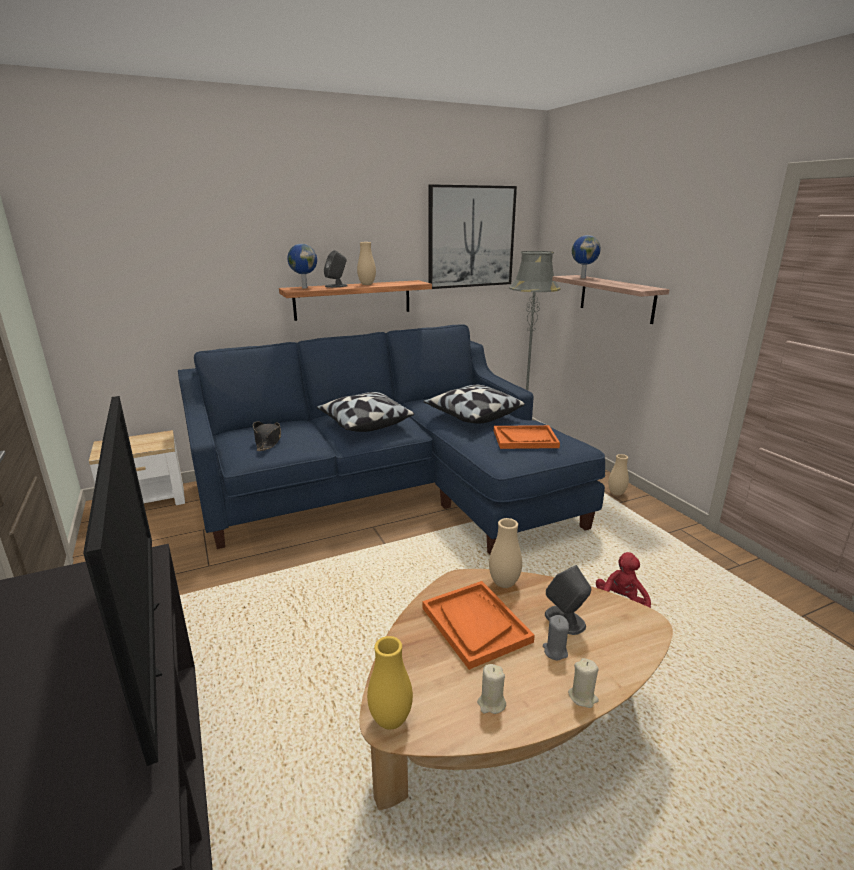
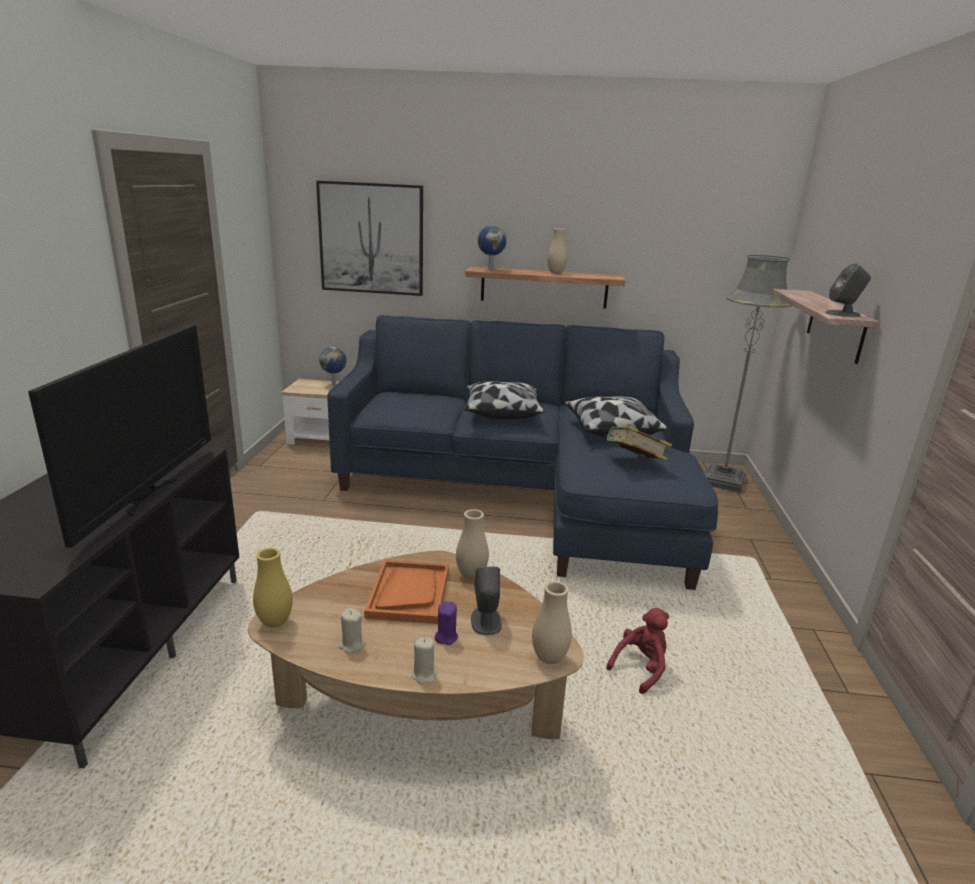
camera: 30 degrees right, 0 degrees up
black hat [253,422,281,451] -> none
grey speaker [324,250,347,288] -> grey speaker moved to [825,263,871,317]
picture [428,184,517,289] -> picture moved to [316,181,423,296]
orange tray [494,425,560,449] -> book [604,425,672,460]
grey candle [543,615,569,660] -> purple candle [435,601,458,645]
globe [572,235,601,278] -> globe moved to [319,347,346,385]
beige vase [608,454,629,496] -> beige vase moved to [532,581,572,664]

